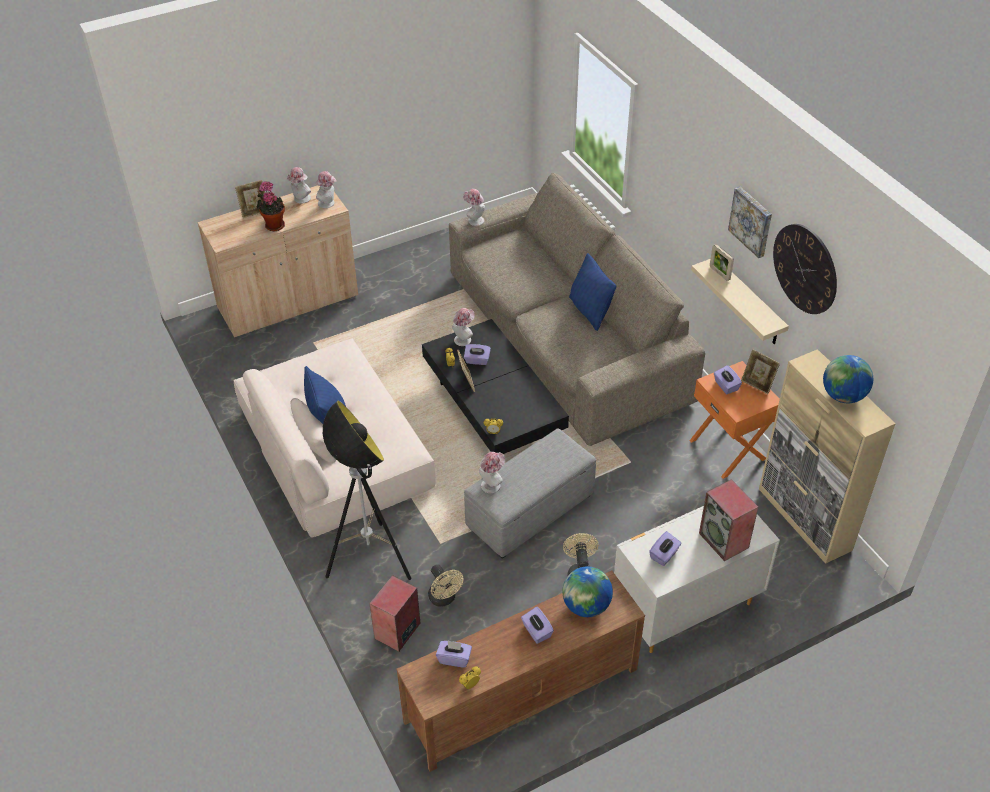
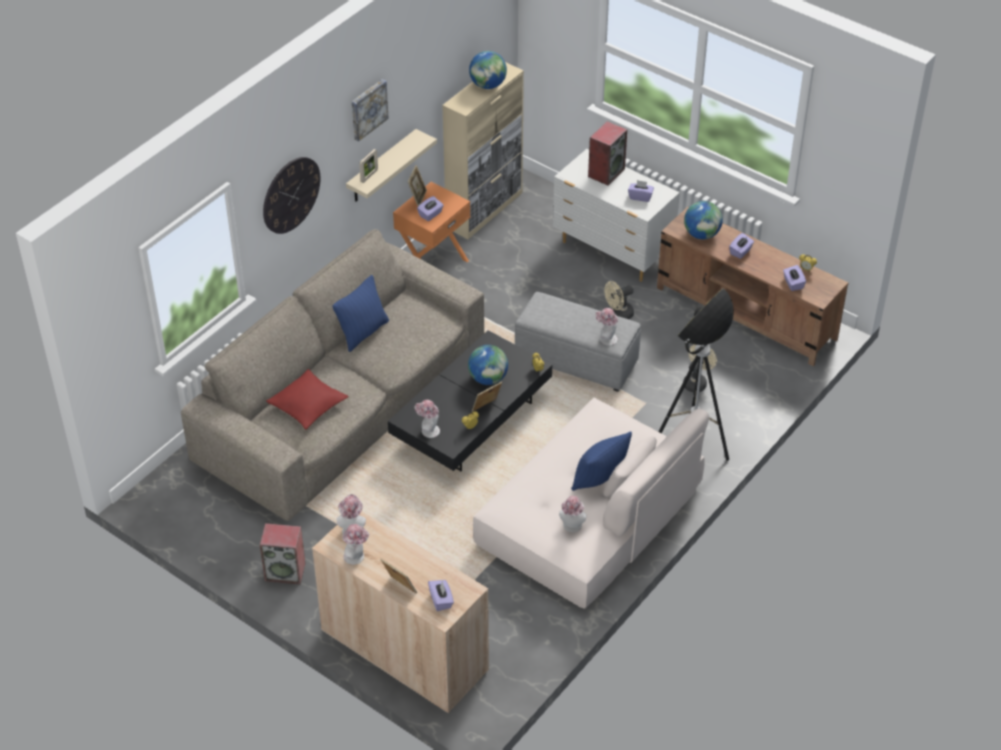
camera: 115 degrees left, 0 degrees up
potted plant [257,182,285,231] -> none
speaker [369,575,420,652] -> speaker moved to [260,523,306,585]
hat [463,189,485,226] -> hat moved to [559,496,587,532]
purple tissue box [464,344,491,365] -> purple tissue box moved to [428,580,454,611]
wall clock [773,224,837,314] -> wall clock moved to [263,157,321,234]
none -> red pillow [266,369,349,430]
none -> globe [468,345,508,385]

